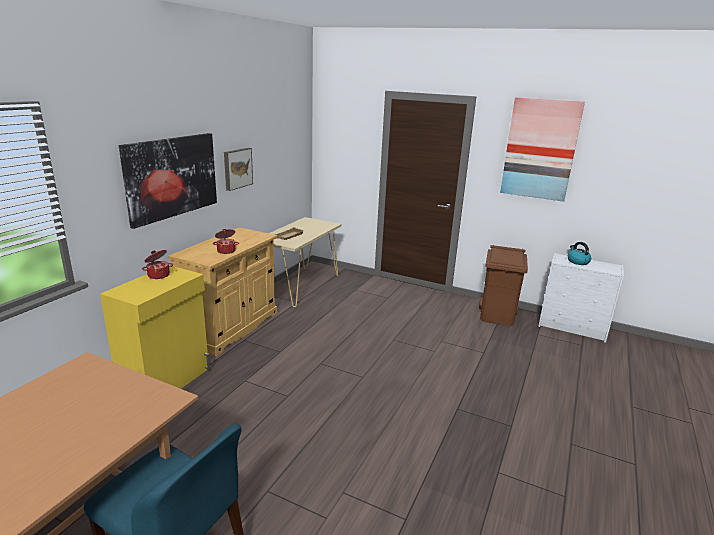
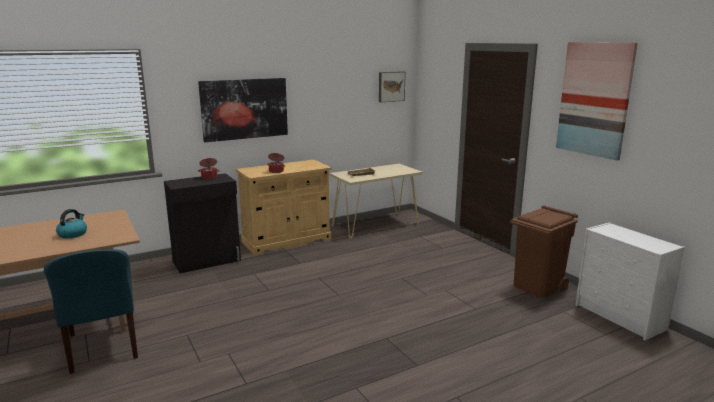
camera: 35 degrees right, 5 degrees down
yellow cabinet [100,265,210,389] -> black cabinet [164,173,241,273]
picture [224,148,253,191] -> picture moved to [379,71,406,102]
kettle [568,242,591,265] -> kettle moved to [56,209,87,238]

